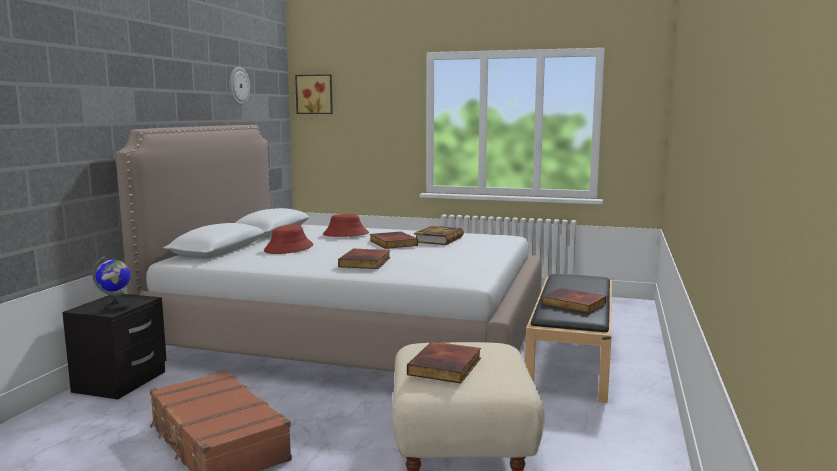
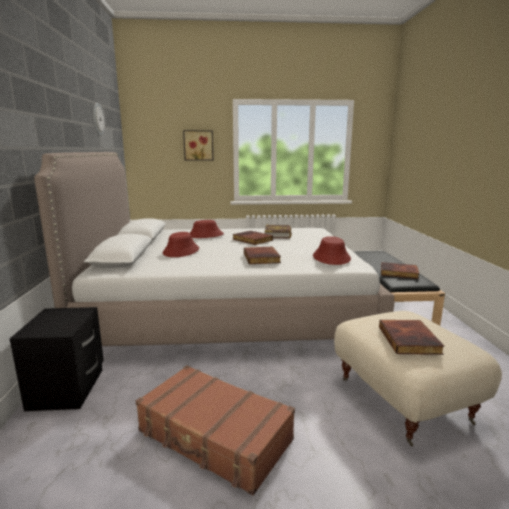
camera: 20 degrees left, 5 degrees up
globe [92,256,131,312] -> none
picture [295,74,333,114] -> picture moved to [183,130,213,160]
none -> red hat [313,236,351,265]

